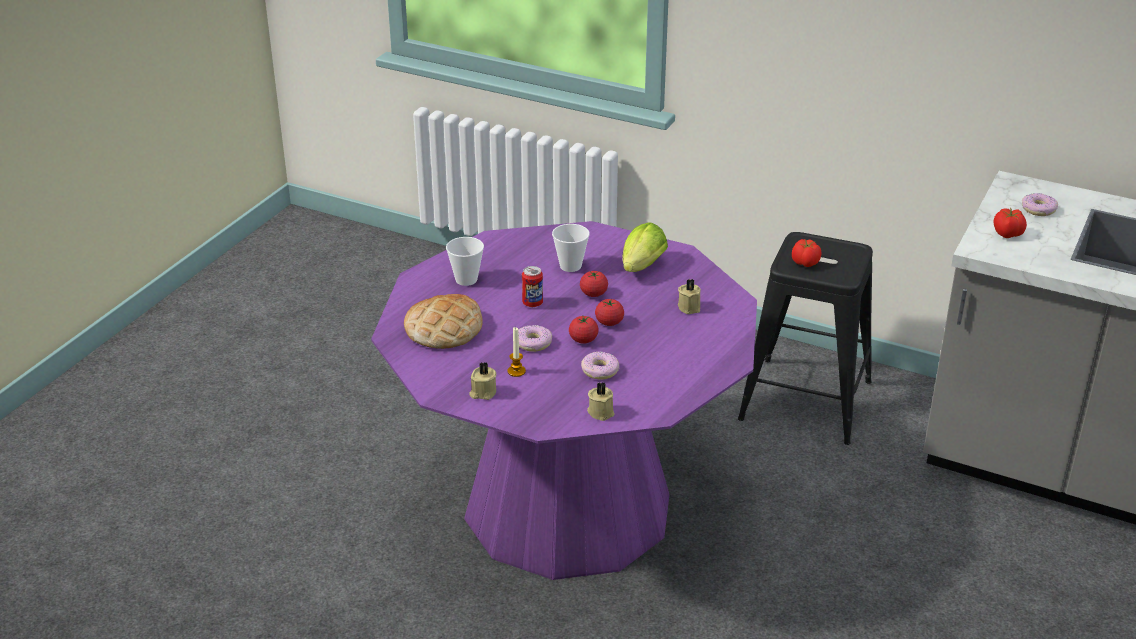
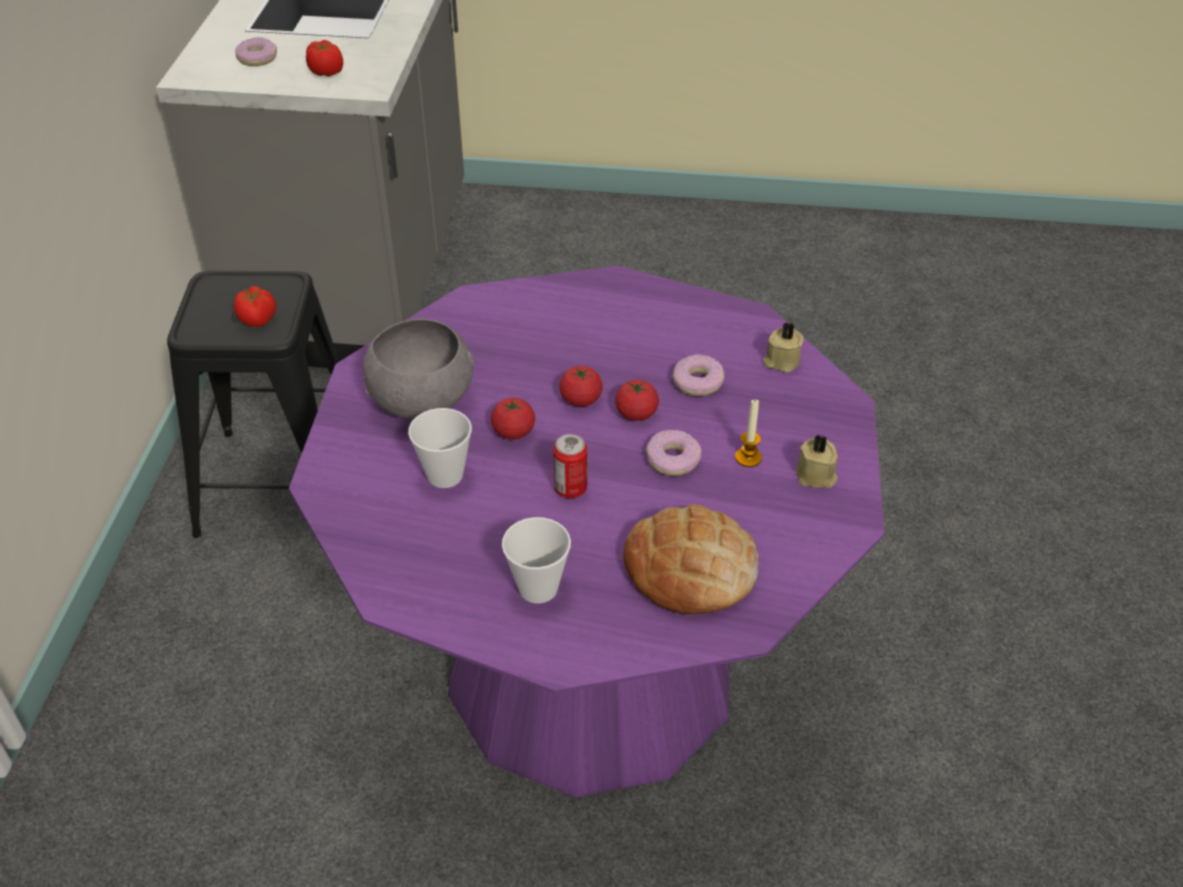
camera: 110 degrees left, 10 degrees up
lettuce [622,222,668,272] -> grey bowl [363,319,474,420]
beige candle [678,278,701,314] -> none

